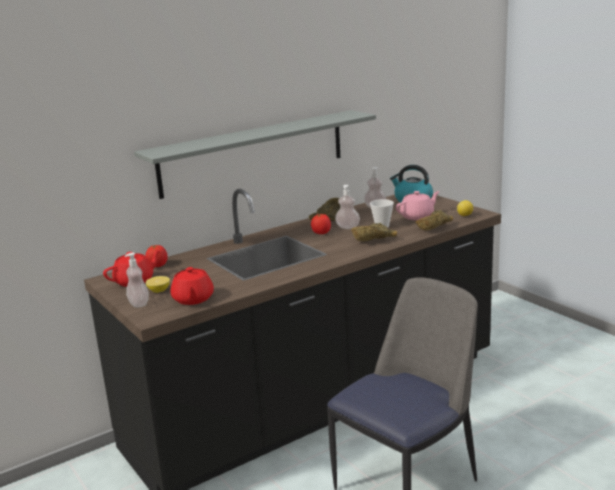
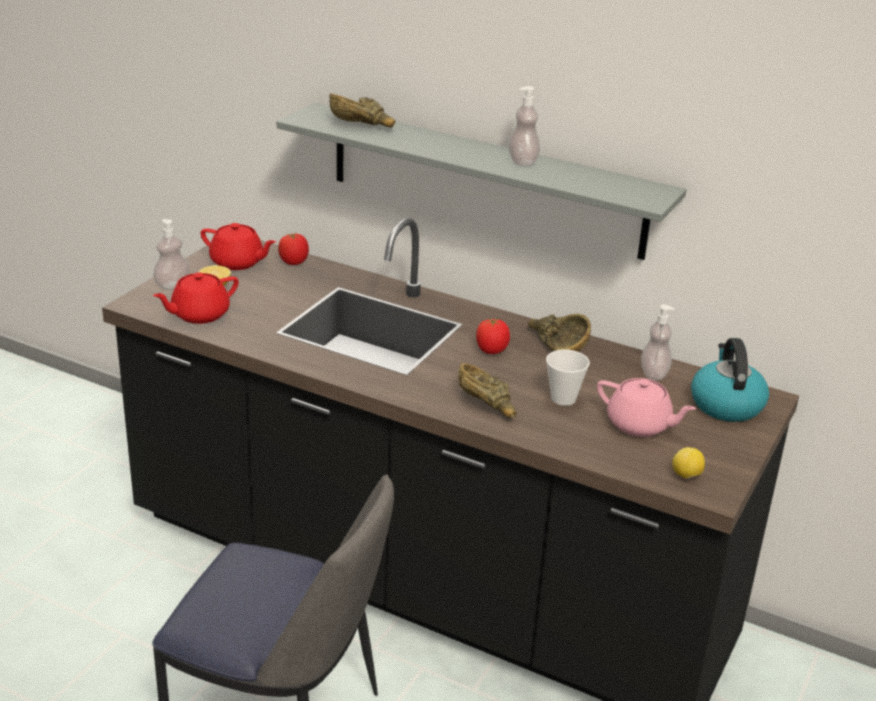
camera: 60 degrees right, 10 degrees up
soap dispenser [335,185,360,229] -> soap dispenser moved to [509,86,540,167]
brown bowl [415,210,453,230] -> brown bowl moved to [329,93,396,128]

